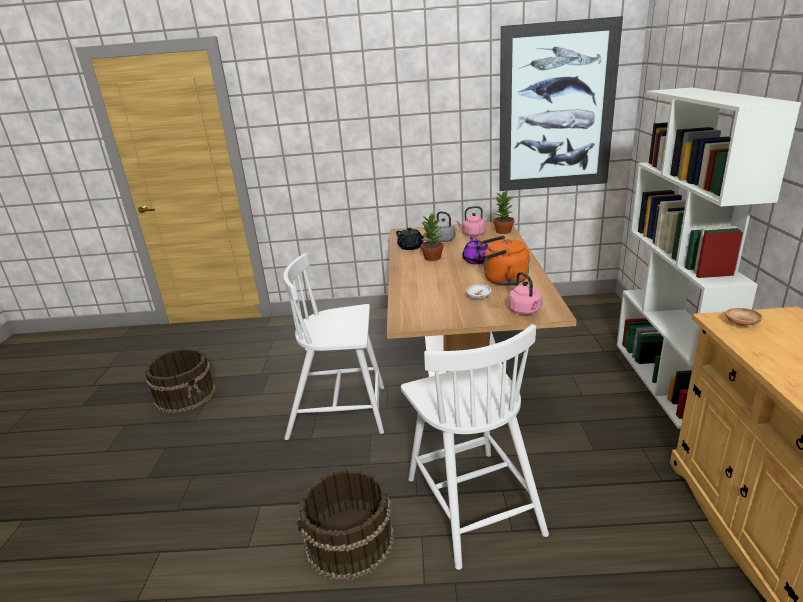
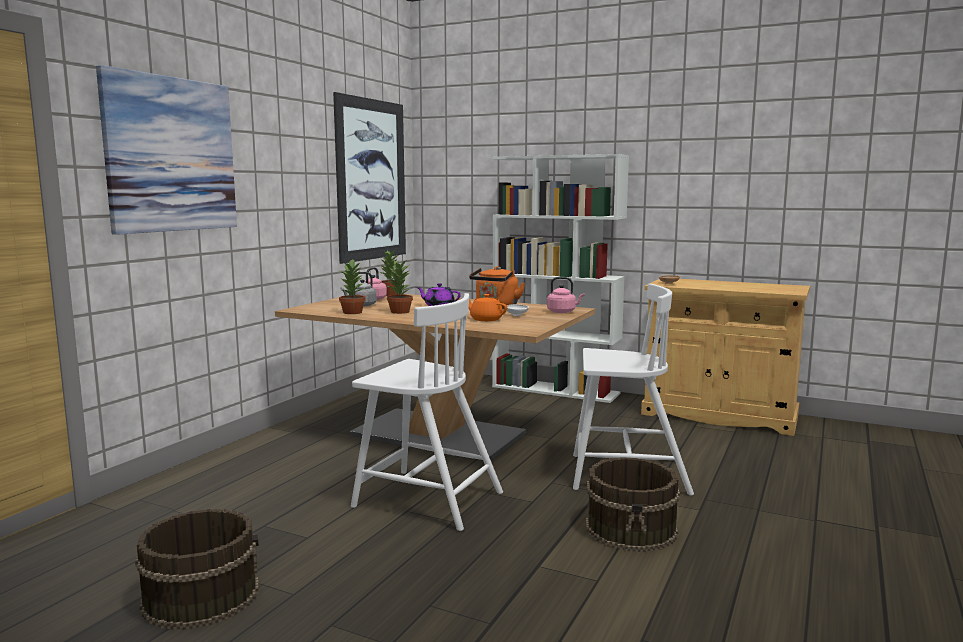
camera: 65 degrees left, 15 degrees down
white chair [283,254,384,440] -> white chair turned 90 degrees counterclockwise [351,293,503,531]
black teapot [396,227,424,250] -> potted plant [339,259,365,314]
none -> picture [96,65,237,235]
none -> orange teapot [469,294,507,321]

